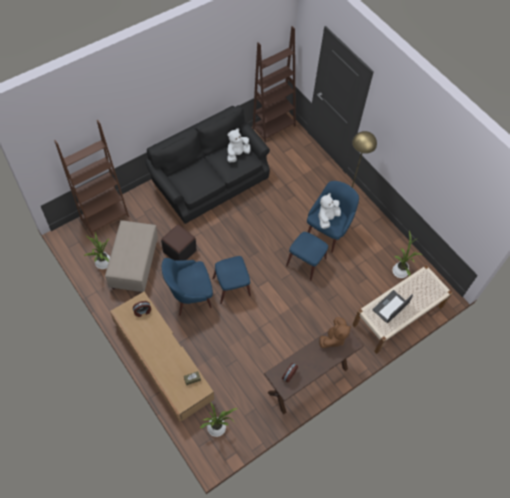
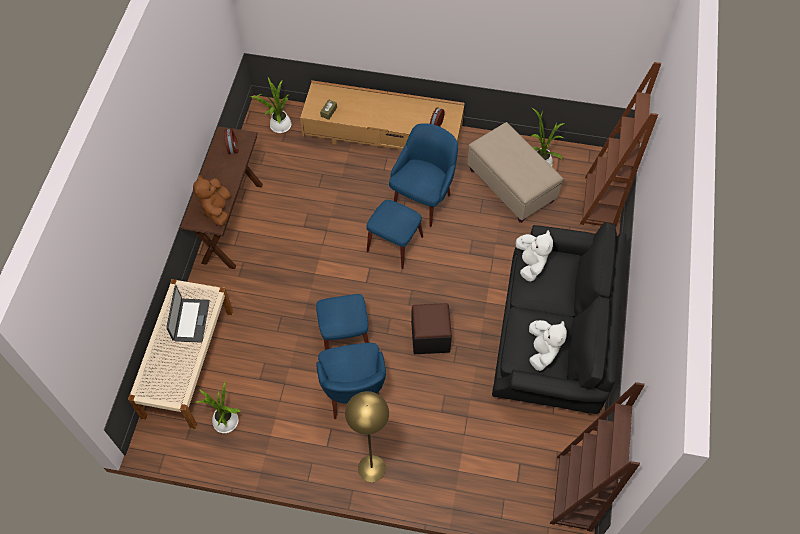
camera: 140 degrees right, 0 degrees up
black ottoman [161,224,197,261] -> black ottoman moved to [411,303,452,354]
white plush toy [318,193,341,229] -> white plush toy moved to [516,230,553,281]

